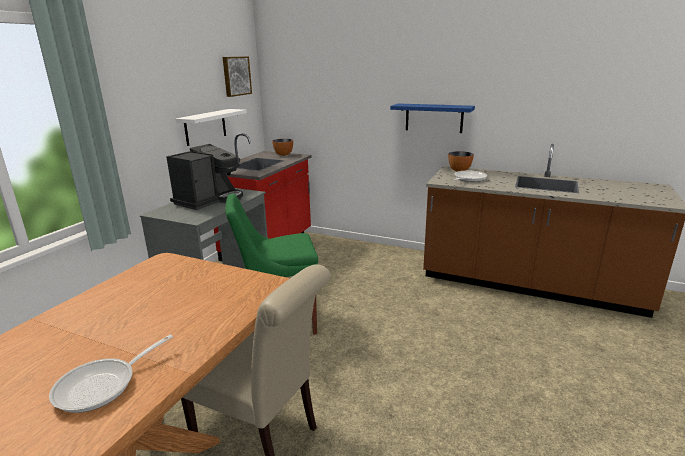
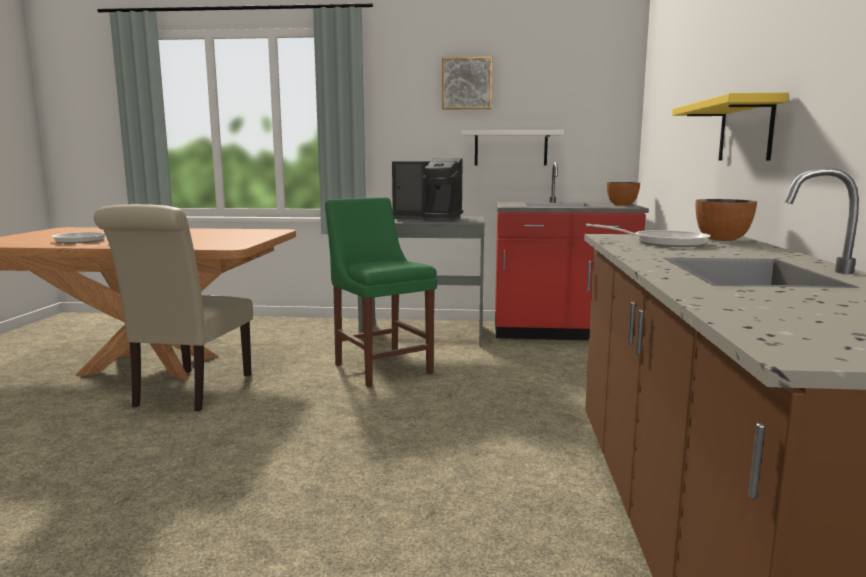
camera: 70 degrees right, 10 degrees down
picture [223,56,252,97] -> picture moved to [442,57,492,110]
blue shelf [390,103,475,133] -> yellow shelf [672,93,789,161]

